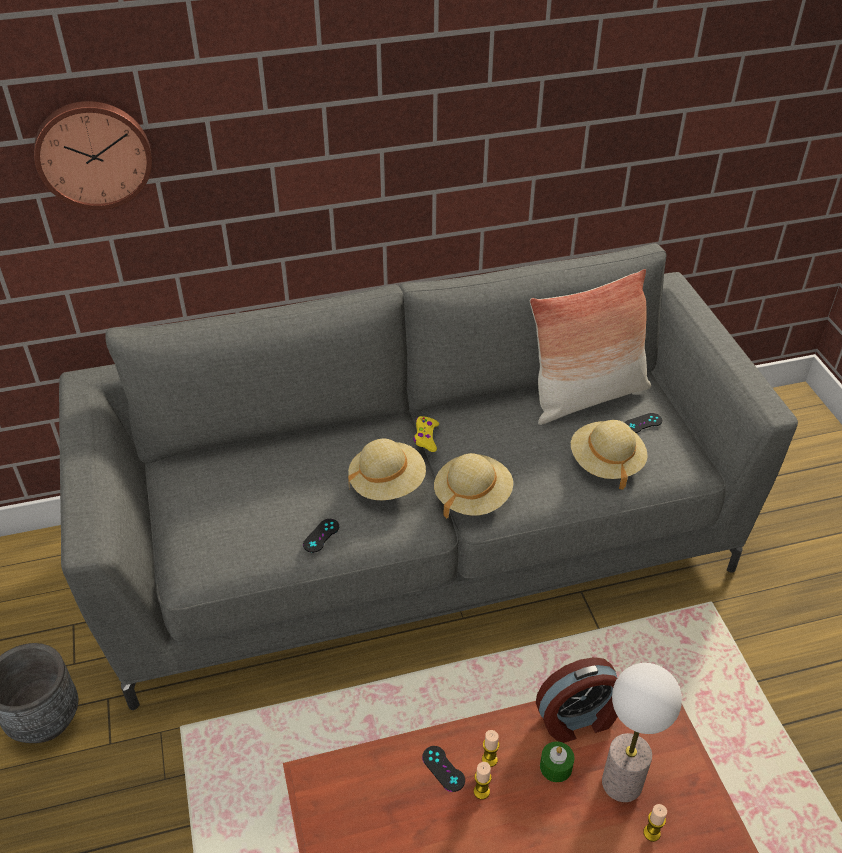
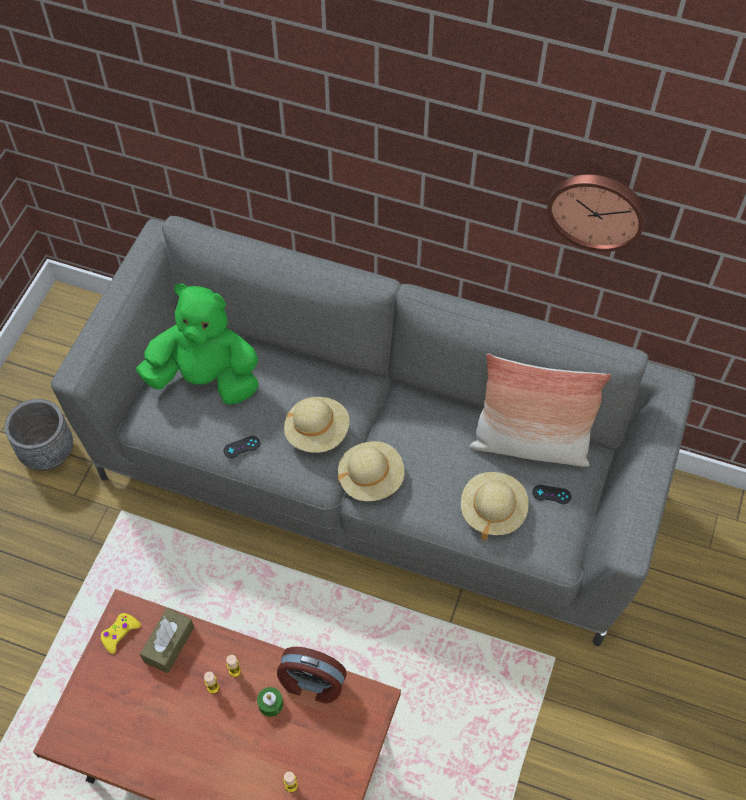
camera: 35 degrees right, 15 degrees up
wall clock [34,101,152,210] -> wall clock moved to [547,174,646,252]
yellow game controller [413,416,439,452] -> yellow game controller moved to [100,613,141,654]
black game controller [422,746,465,792] -> none
table lamp [602,663,682,802] -> none
none -> green plush toy [136,284,259,405]
none -> brown tissue box [140,608,194,673]

